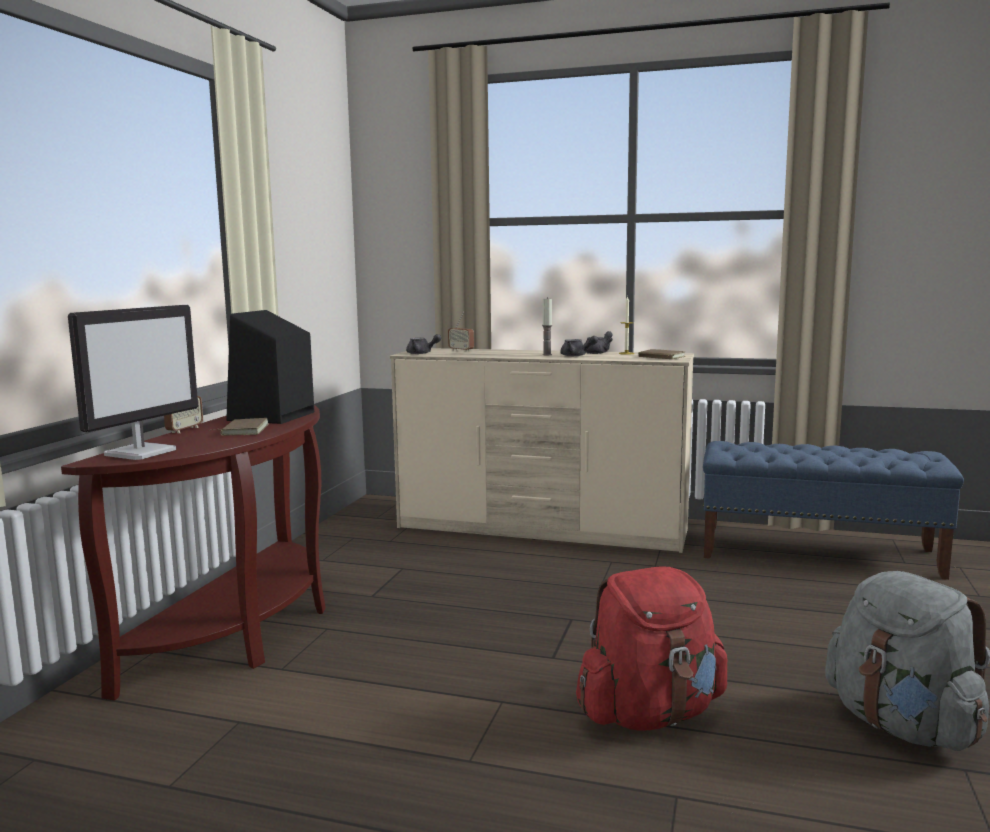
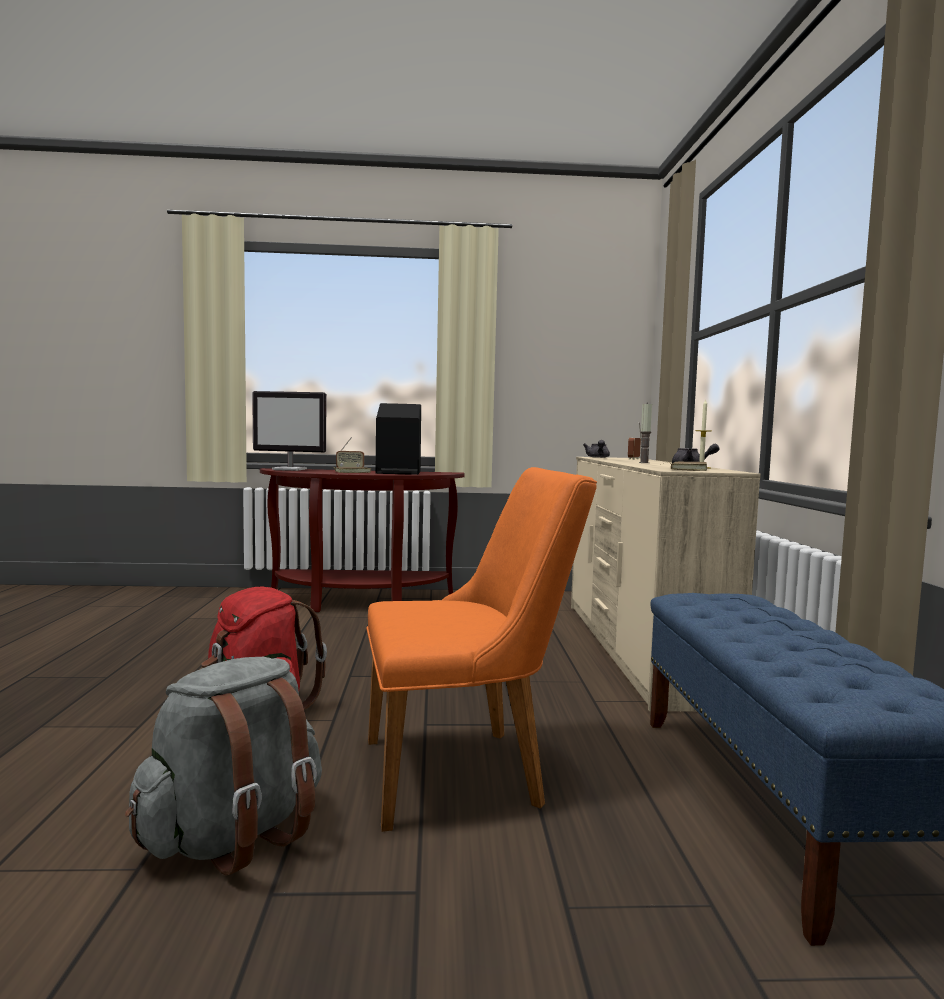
camera: 70 degrees right, 5 degrees down
grey teapot [560,336,598,356] -> none
none -> orange chair [366,467,597,832]

